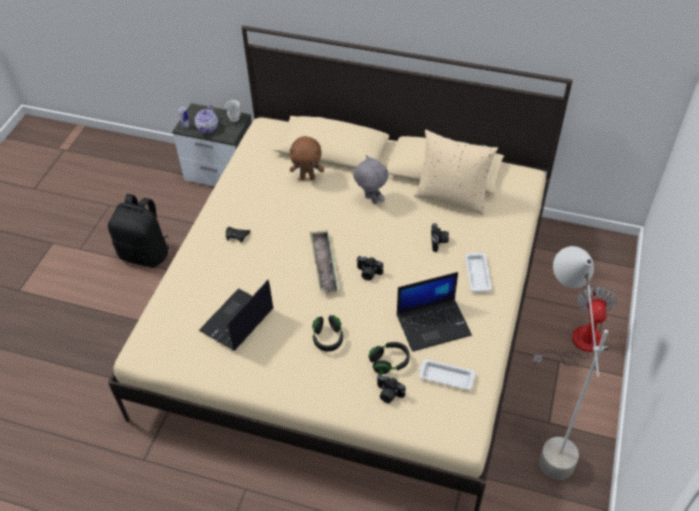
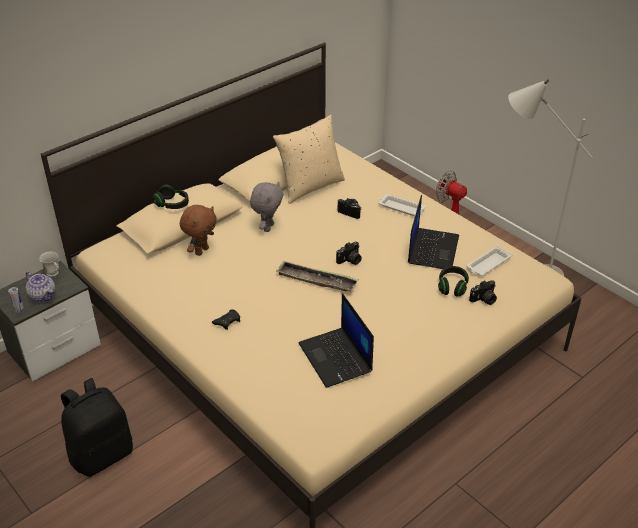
camera: 60 degrees left, 10 degrees down
black headphones [312,315,343,352] -> black headphones moved to [153,185,189,209]
grey plush toy [353,155,389,204] -> grey plush toy turned 120 degrees clockwise [250,182,283,232]

